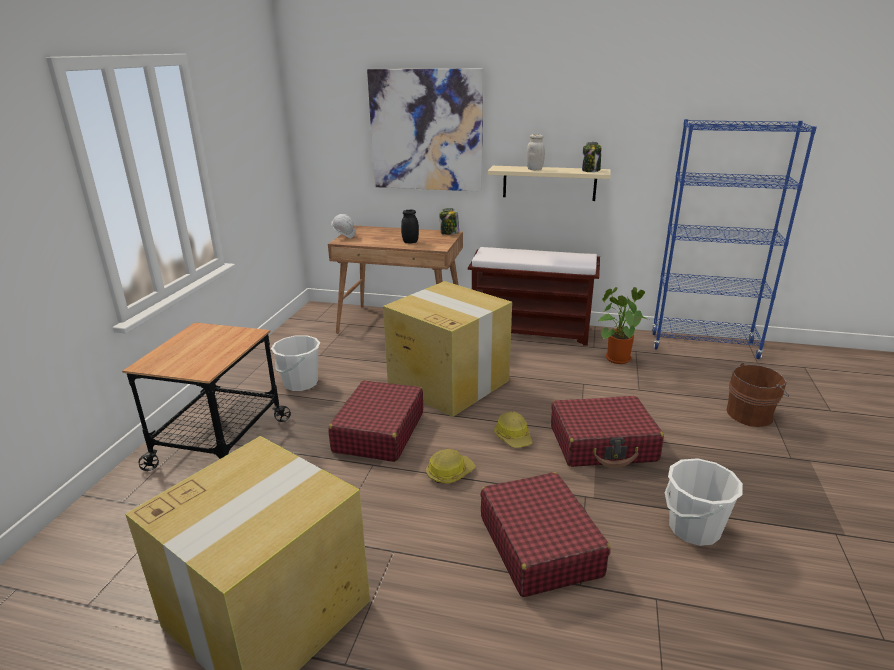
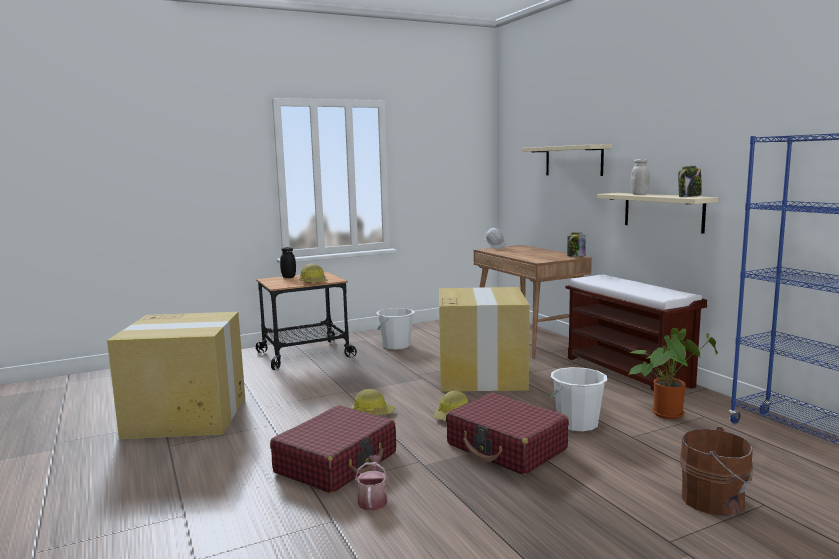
camera: 50 degrees right, 15 degrees down
red suitcase [329,380,423,462] -> none
picture [367,69,483,192] -> beige shelf [522,144,612,176]
black jar [401,210,419,243] -> black jar moved to [280,247,296,278]
white bucket [665,458,743,546] -> white bucket moved to [550,367,607,432]
none -> hard hat [299,264,328,283]
none -> watering can [355,455,388,511]

